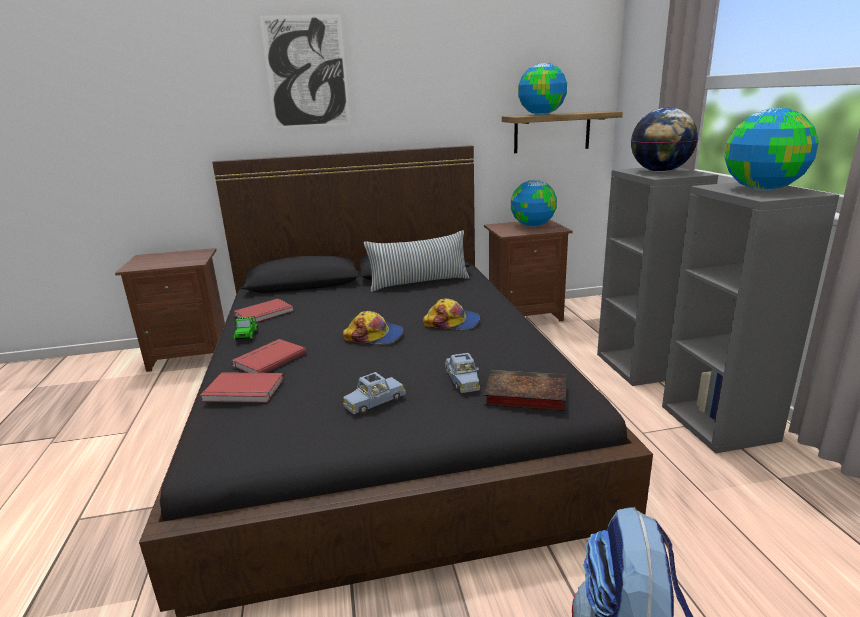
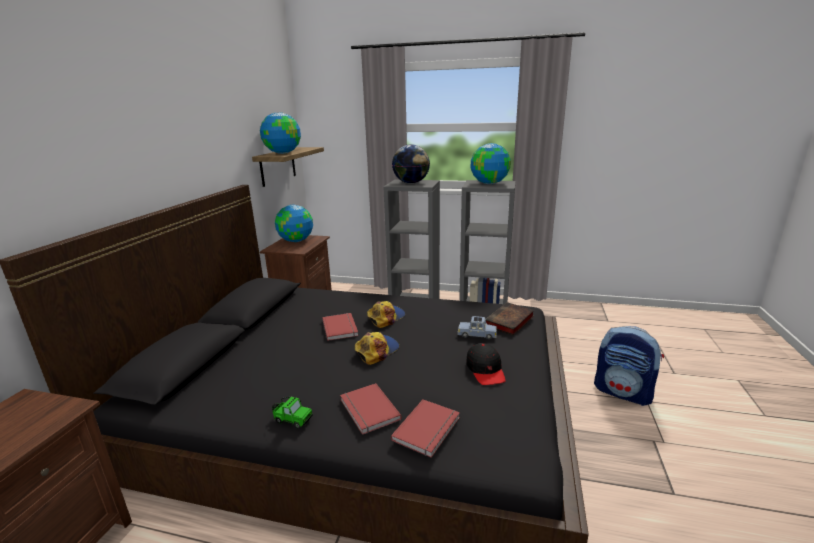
camera: 65 degrees left, 0 degrees up
red book [234,299,294,322] -> red book moved to [322,313,358,341]
picture [259,14,350,128] -> none
blue toy car [343,372,406,414] -> black cap [466,343,506,385]
pillow [363,231,469,292] -> none

